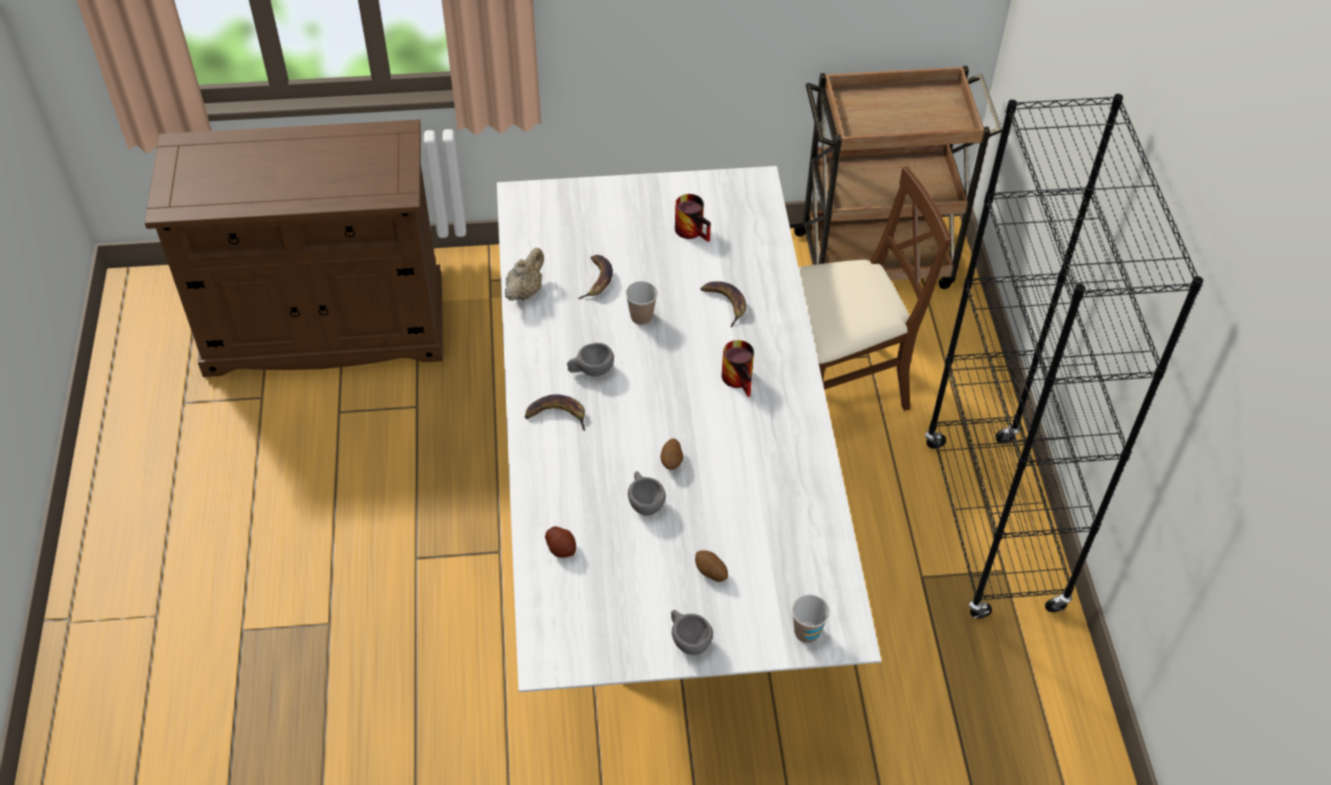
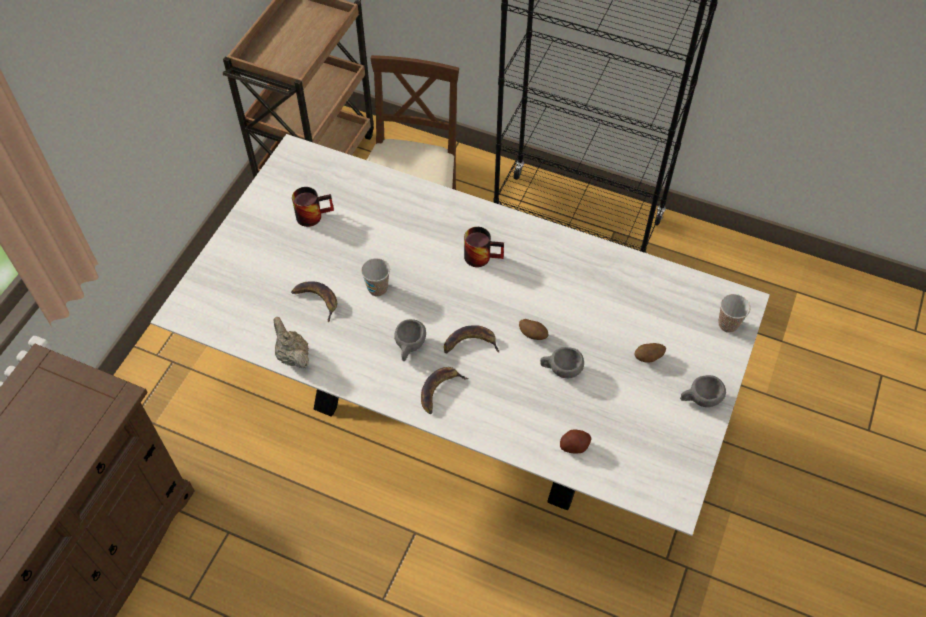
camera: 60 degrees left, 5 degrees up
banana [700,281,746,327] -> banana moved to [444,325,500,353]

